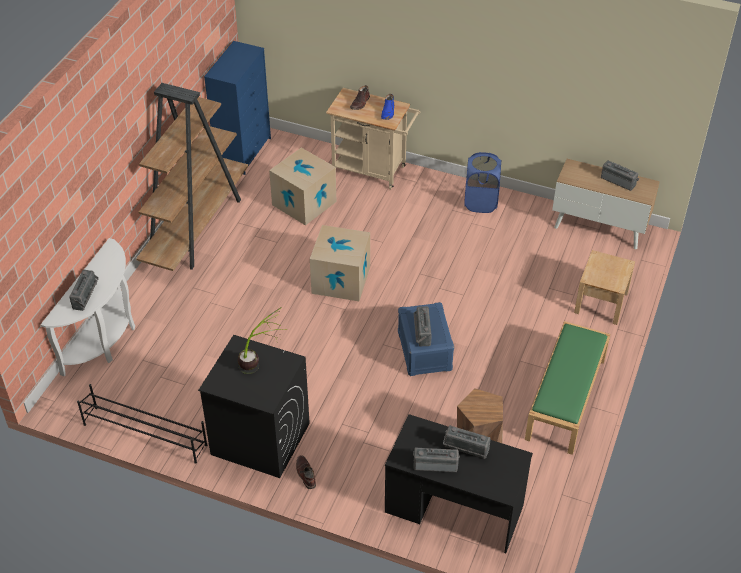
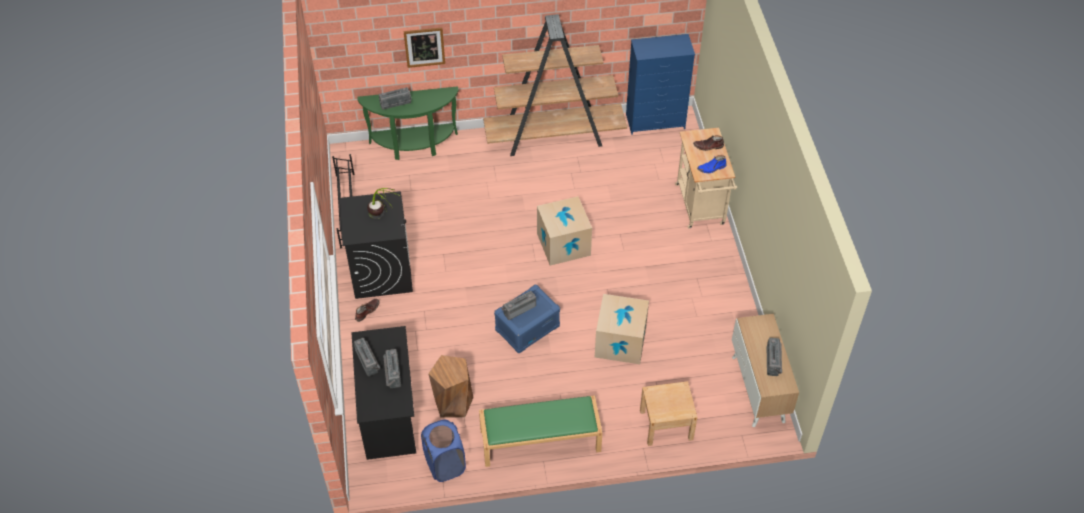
camera: 60 degrees right, 5 degrees up
white console table [40,238,135,376] -> green console table [357,86,459,160]
cardboard box [269,148,336,225] -> cardboard box moved to [595,294,649,364]
blue laundry basket [464,152,502,213] -> blue laundry basket moved to [421,420,466,482]
none -> picture [403,28,445,68]

